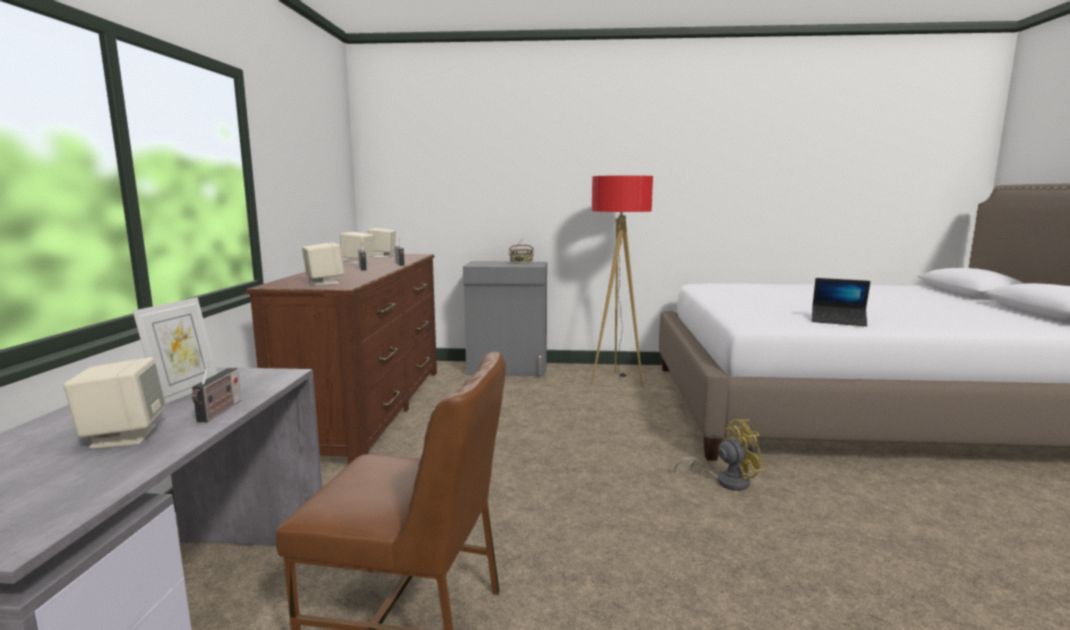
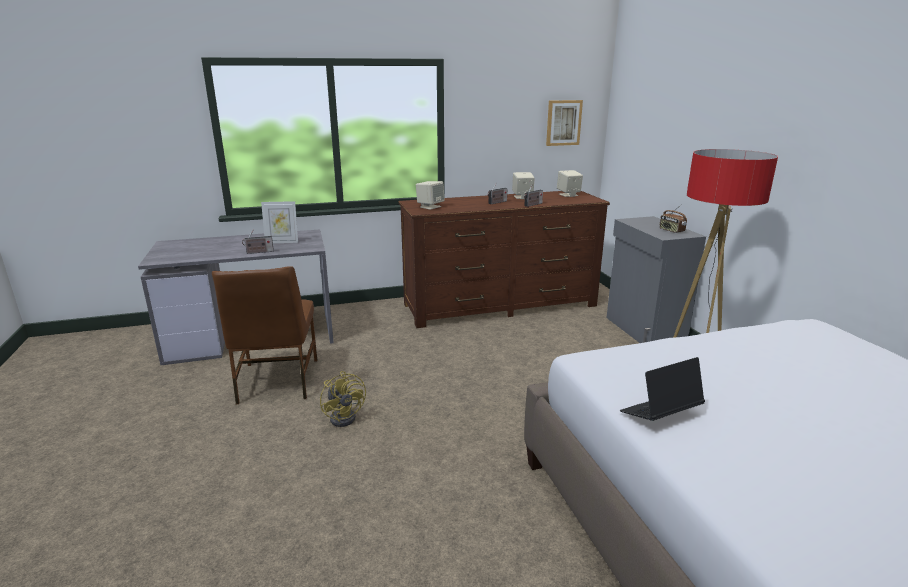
camera: 70 degrees right, 10 degrees up
beige speaker [64,357,165,449] -> none
yellow fan [674,419,766,491] -> yellow fan moved to [320,371,366,427]
laptop [812,278,870,326] -> laptop turned 60 degrees clockwise [620,357,705,421]
none -> picture [546,100,583,146]

